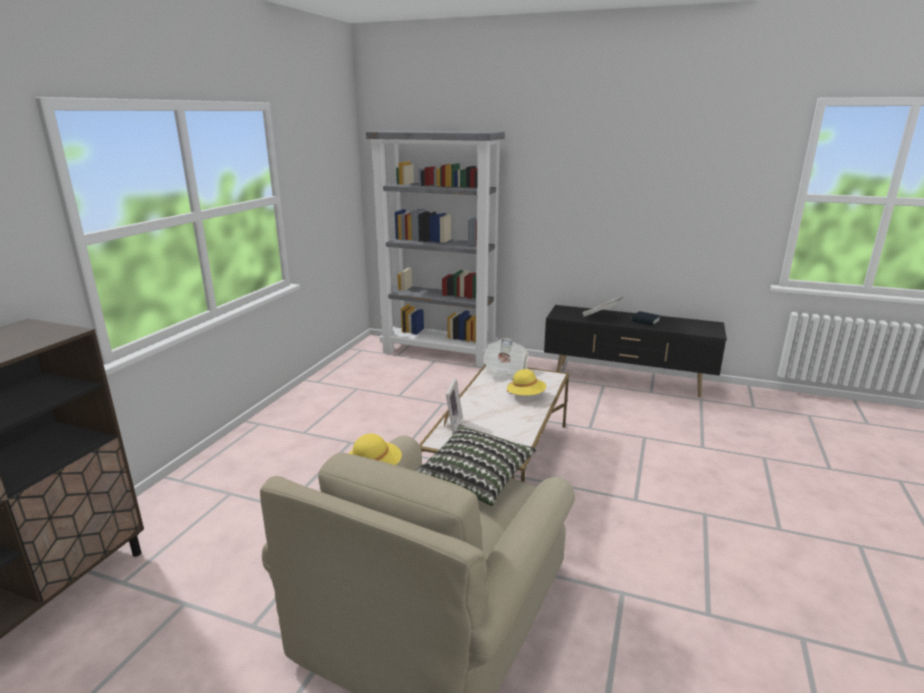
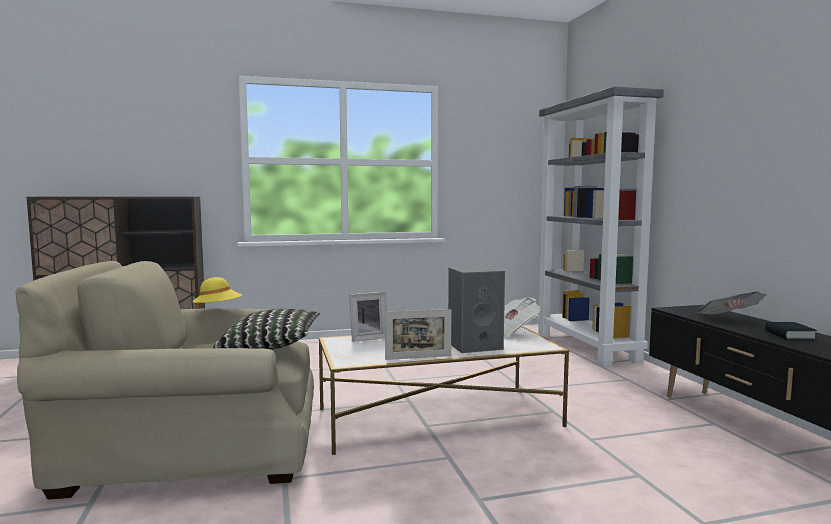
camera: 55 degrees right, 15 degrees down
yellow hat [507,369,546,395] -> grey speaker [448,266,505,353]
none -> picture frame [385,309,452,360]

